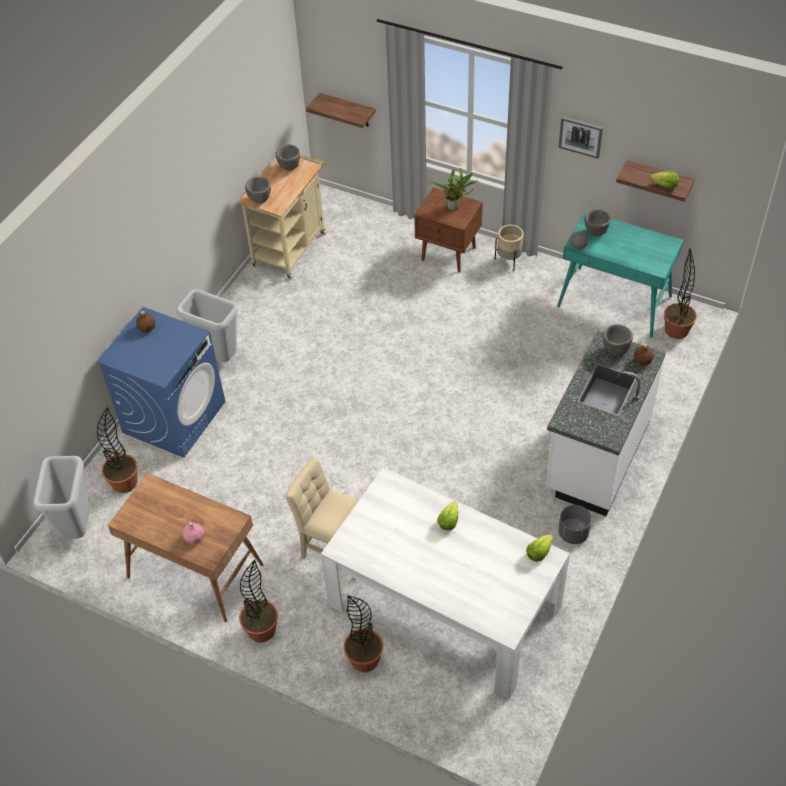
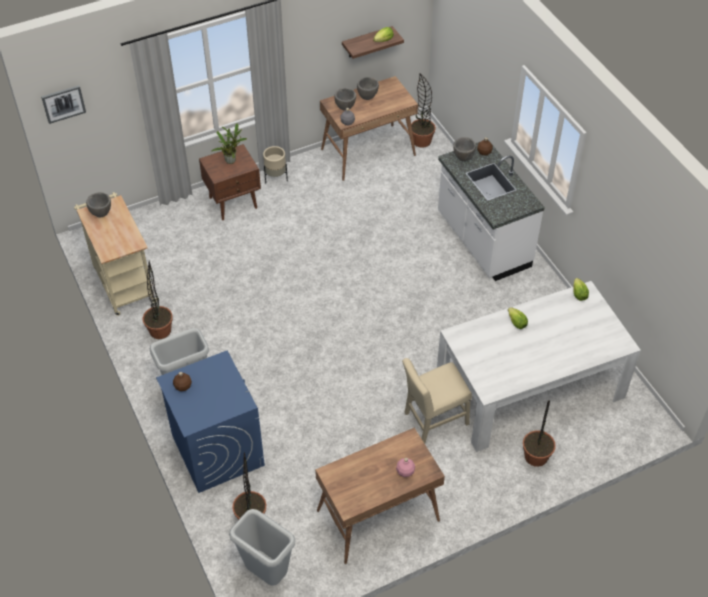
camera: 55 degrees left, 0 degrees up
potted plant [239,560,278,642] -> potted plant moved to [143,261,173,339]
grey bowl [245,176,271,204] -> grey bowl moved to [357,77,379,100]
shelf [306,93,376,128] -> none
turquoise desk [557,211,684,338] -> brown desk [320,76,418,181]
picture [558,116,603,159] -> picture moved to [41,85,86,124]
grey planter [558,505,592,544] -> none

